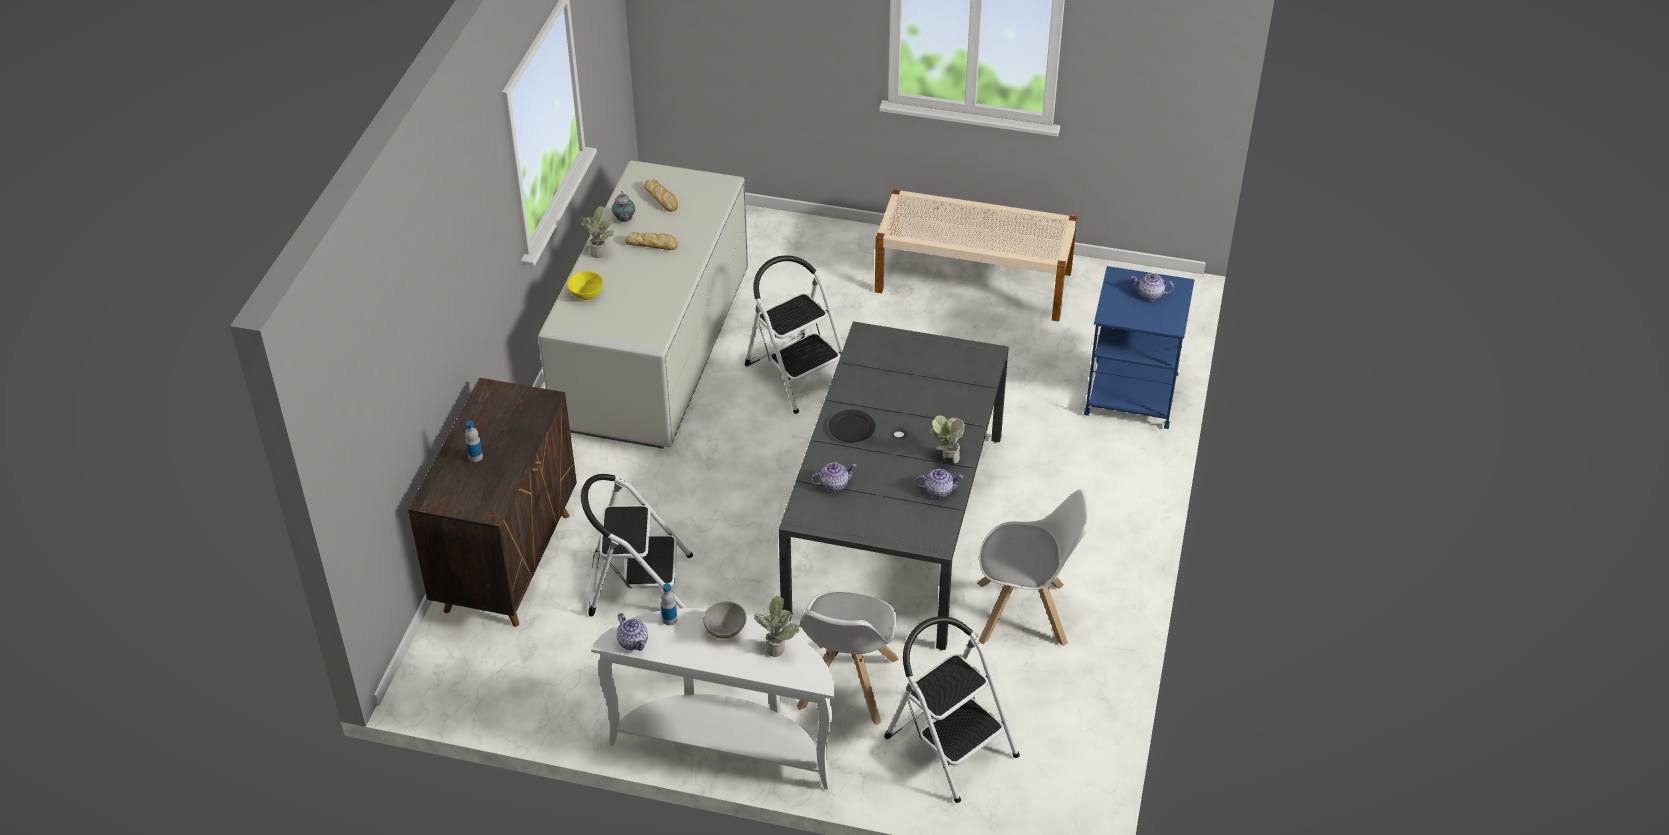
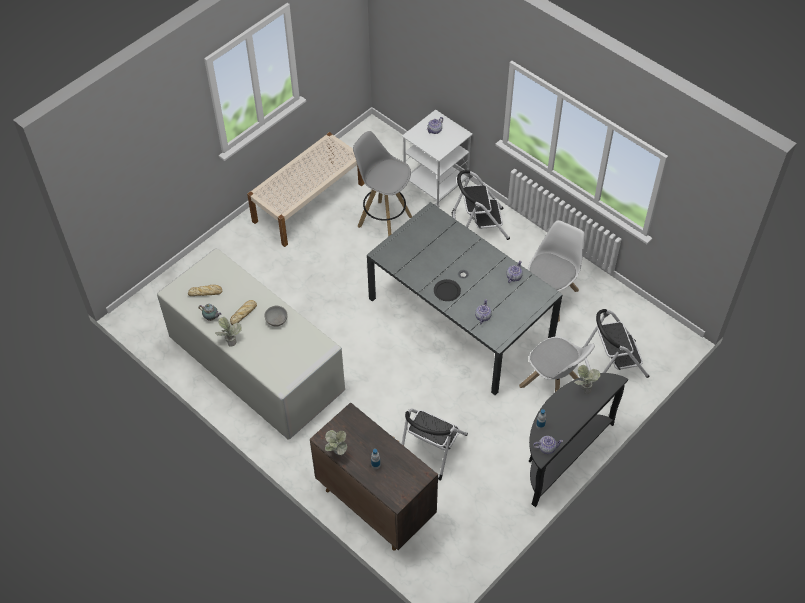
camera: 60 degrees left, 10 degrees up
yellow bowl [567,271,603,300] -> none
white console table [591,608,835,790] -> black console table [528,373,628,507]
grey bowl [703,601,746,639] -> grey bowl moved to [265,306,287,327]
step ladder [745,256,843,414] -> step ladder moved to [452,170,510,240]
potted plant [929,415,965,463] -> potted plant moved to [325,430,347,455]
blue cart [1084,266,1195,429] -> white cart [402,109,473,207]
none -> grey stool [353,131,412,237]

